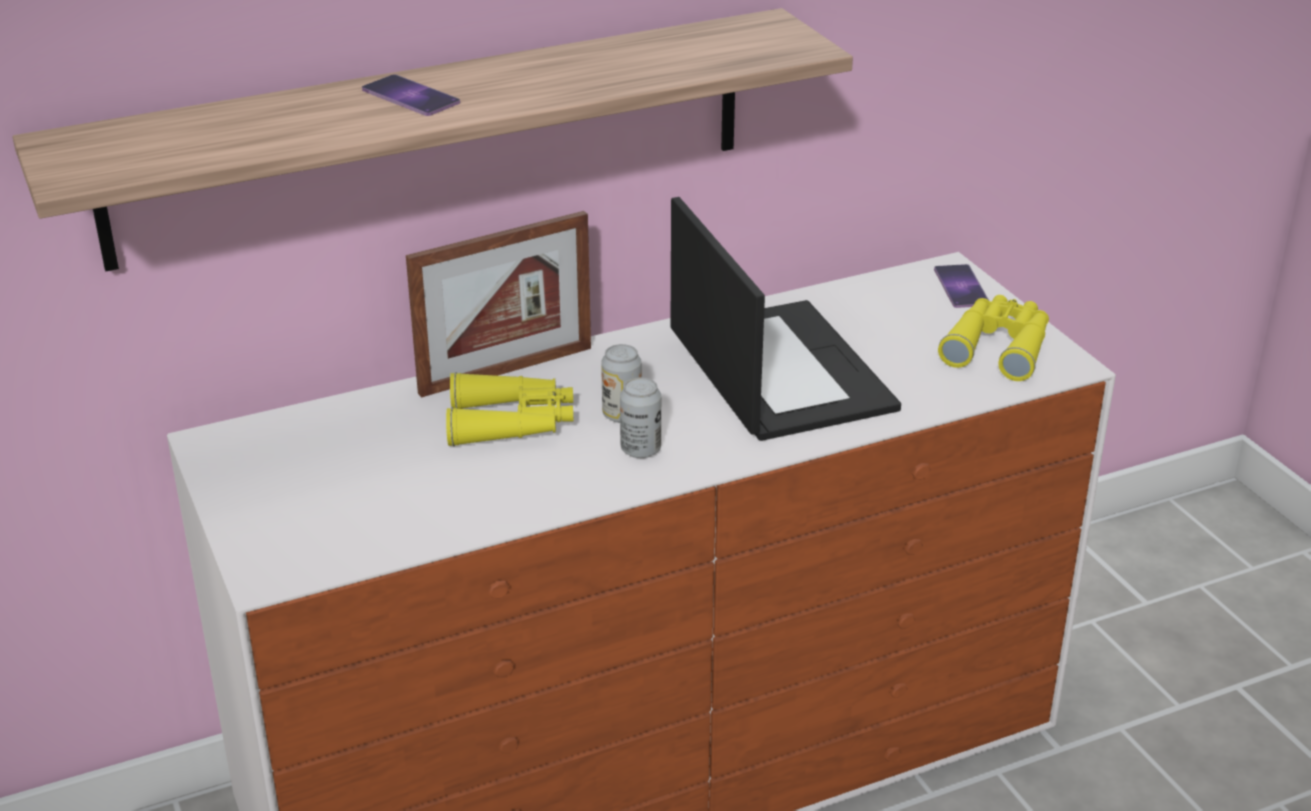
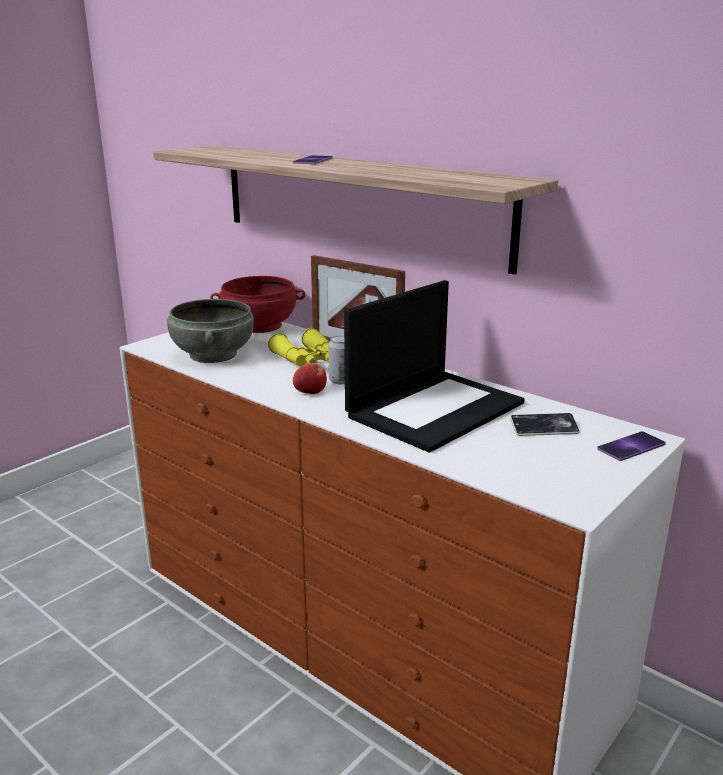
camera: 65 degrees right, 10 degrees down
can [620,377,661,458] -> apple [293,363,327,394]
yellow binoculars [938,295,1049,381] -> none
none -> grey bowl [167,299,254,363]
none -> red bowl [210,276,305,333]
none -> phone [510,413,580,436]

